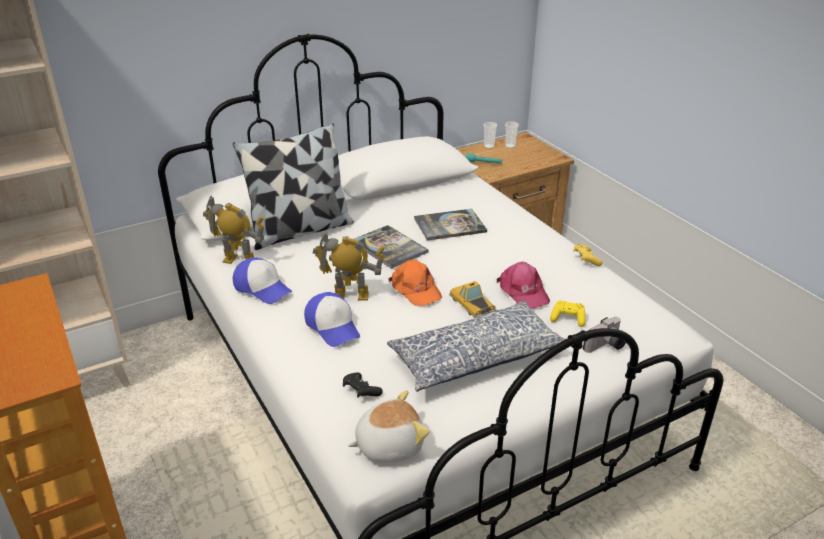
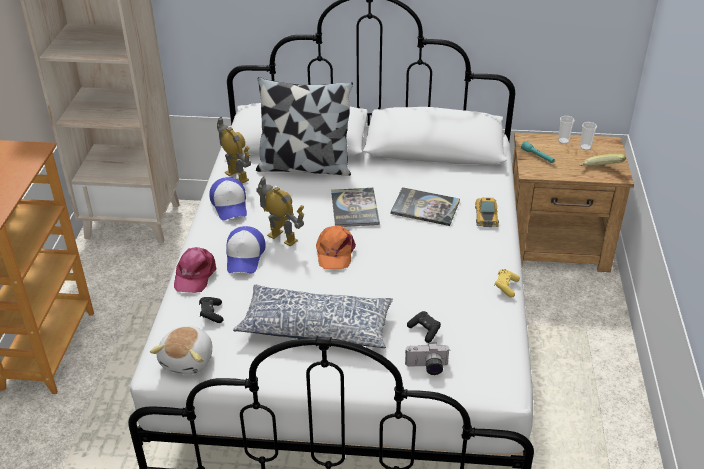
camera: 35 degrees right, 5 degrees up
plush toy [348,390,430,462] -> plush toy turned 90 degrees clockwise [150,326,212,374]
toy car [449,281,496,318] -> toy car moved to [475,197,499,227]
pink cap [497,262,550,309] -> pink cap moved to [174,247,216,293]
yellow game controller [550,300,586,327] -> black game controller [407,311,441,343]
none -> banana [579,154,626,166]

